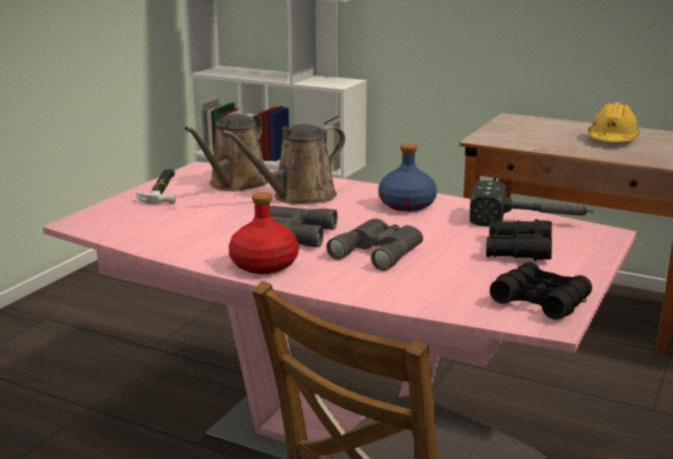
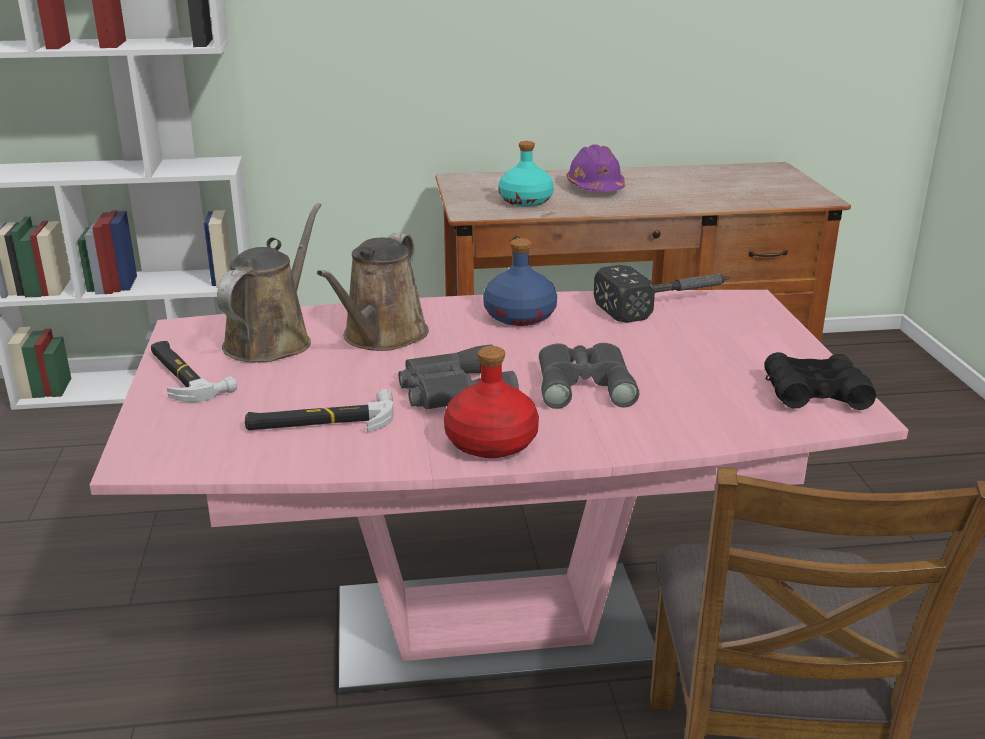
camera: 35 degrees left, 5 degrees up
brown watering can [184,114,268,191] -> brown watering can turned 150 degrees counterclockwise [217,203,321,363]
black binoculars [486,219,552,261] -> none
yellow hard hat [588,102,640,142] -> purple hard hat [566,144,625,192]
none -> hammer [245,389,394,432]
none -> turquoise bottle [498,141,554,207]

